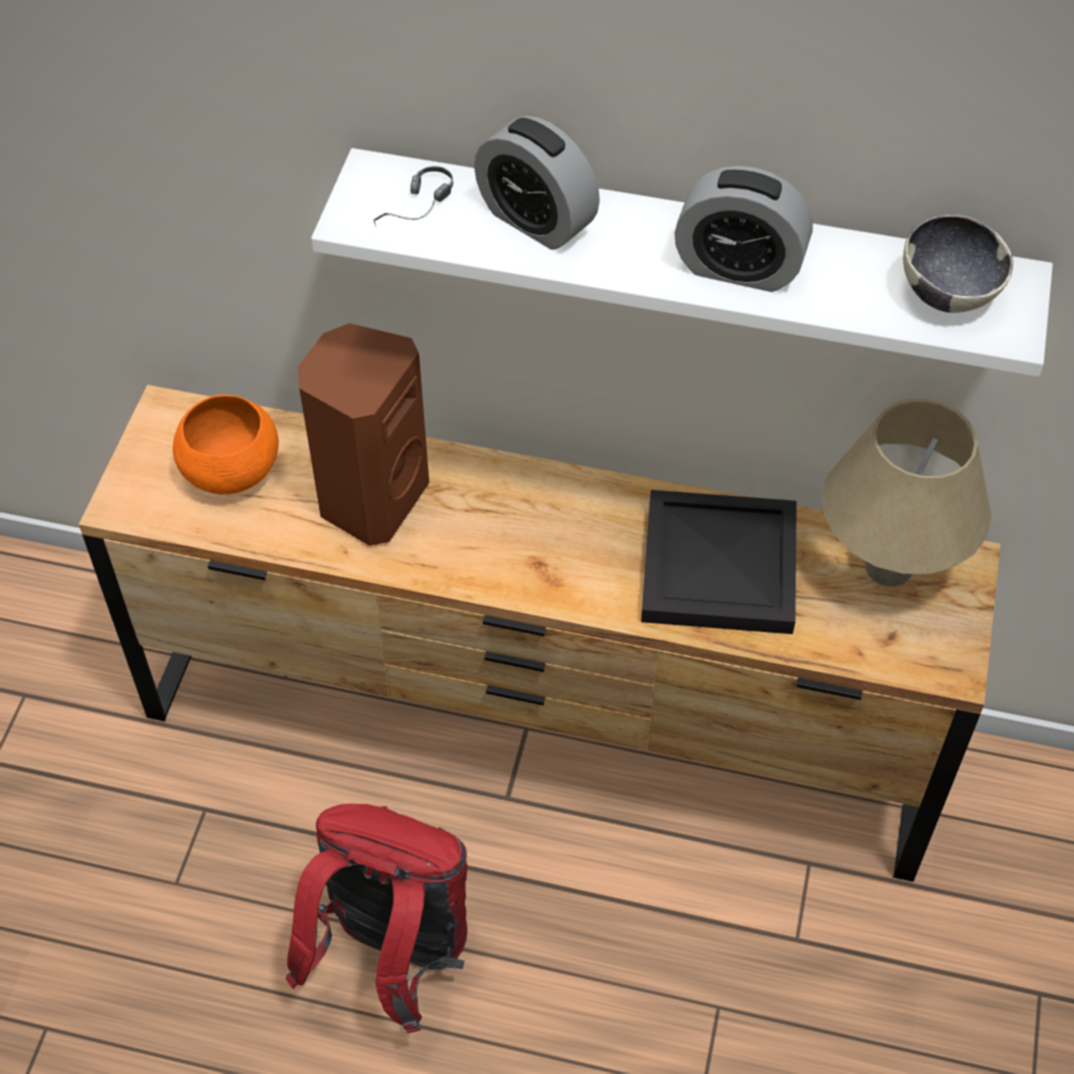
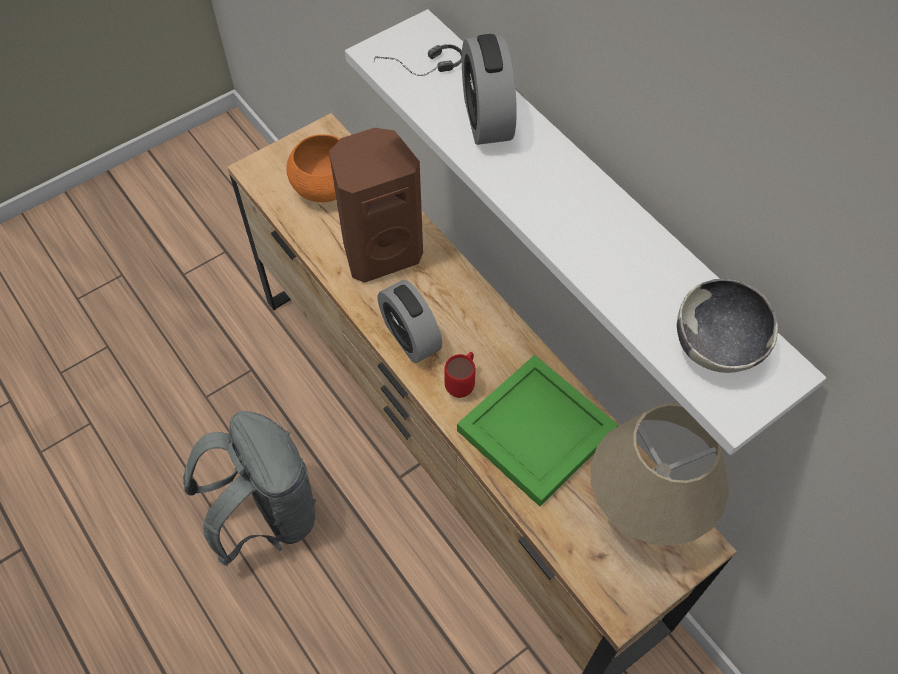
camera: 40 degrees right, 5 degrees up
red backpack [286,804,468,1033] -> grey backpack [183,411,316,567]
black tray [641,490,797,634] -> green tray [457,355,618,506]
alarm clock [675,166,813,292] -> alarm clock moved to [378,280,442,363]
none -> red mug [444,352,475,398]

